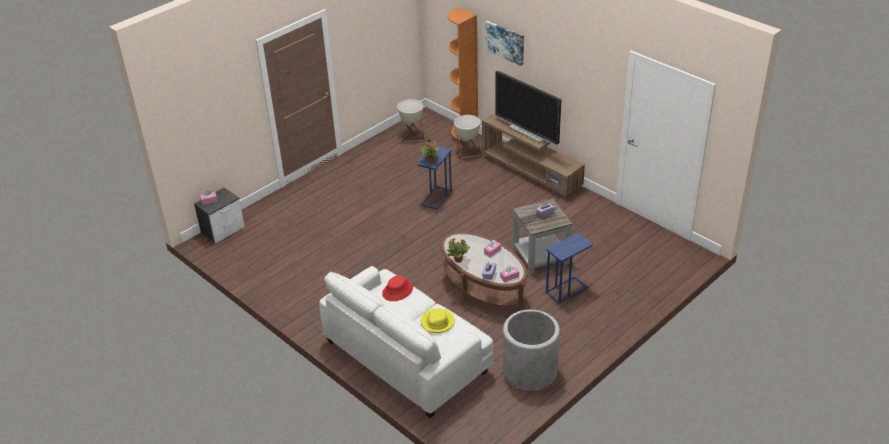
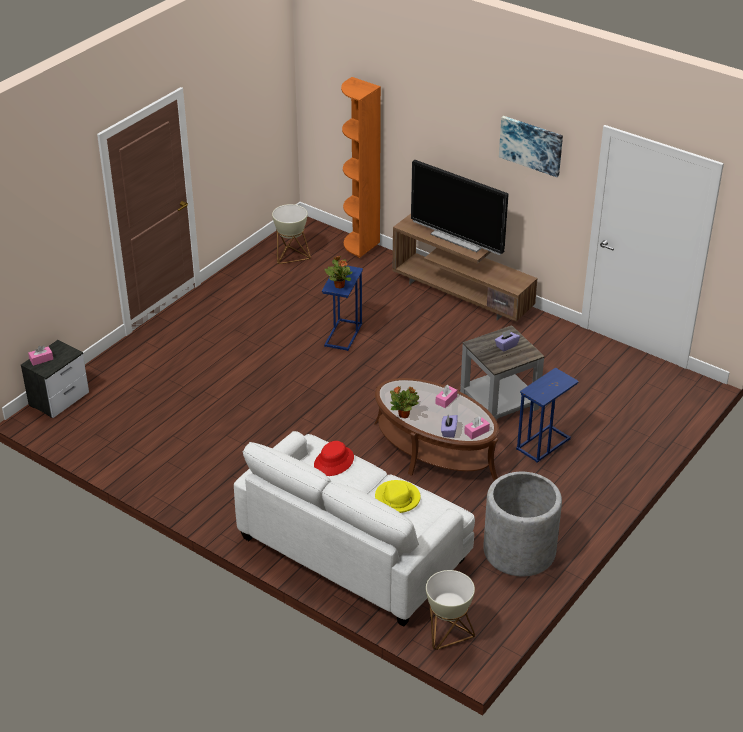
camera: 10 degrees left, 0 degrees up
planter [454,115,482,159] -> planter moved to [426,570,475,650]
picture [485,21,524,66] -> picture moved to [499,116,563,177]

